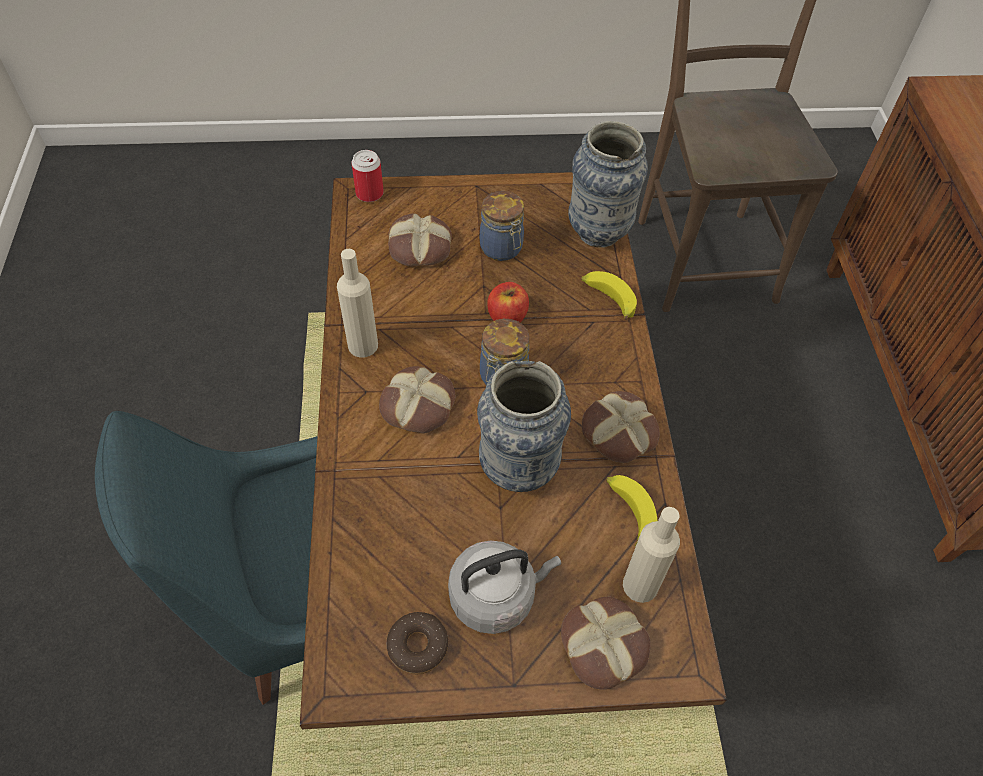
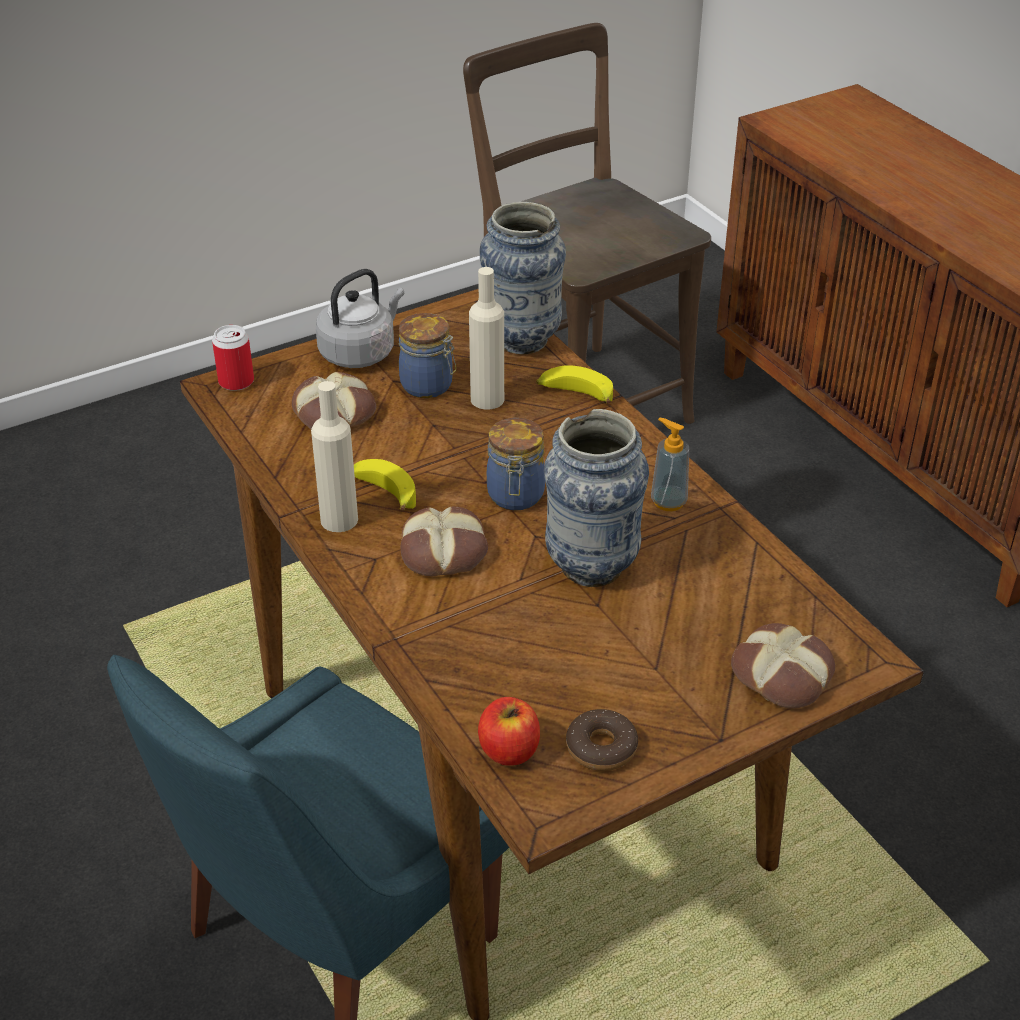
camera: 25 degrees left, 15 degrees down
grey kettle [448,540,561,634] -> grey kettle moved to [316,269,404,368]
apple [487,282,529,322] -> apple moved to [478,697,540,766]
bread [582,391,660,463] -> soap dispenser [651,418,689,511]
banana [606,475,657,546] -> banana moved to [354,459,416,511]
beige bottle [623,507,680,603] -> beige bottle moved to [469,267,504,410]

